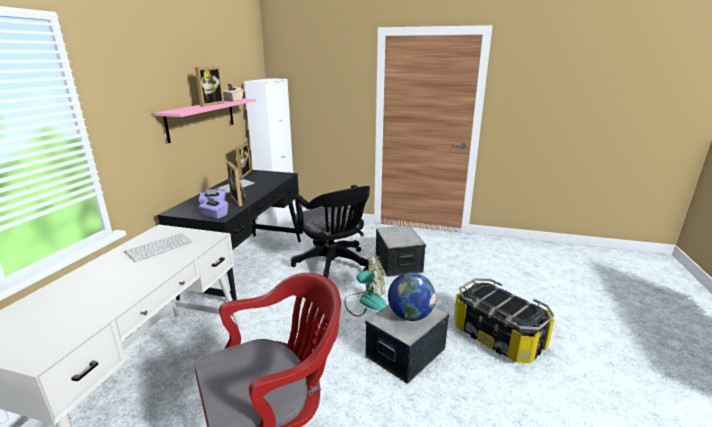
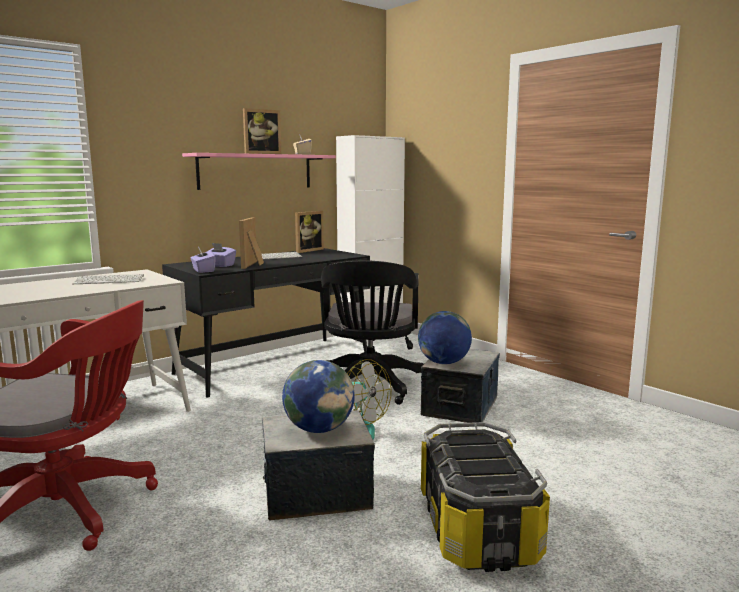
camera: 35 degrees right, 10 degrees down
none -> globe [418,311,472,365]

